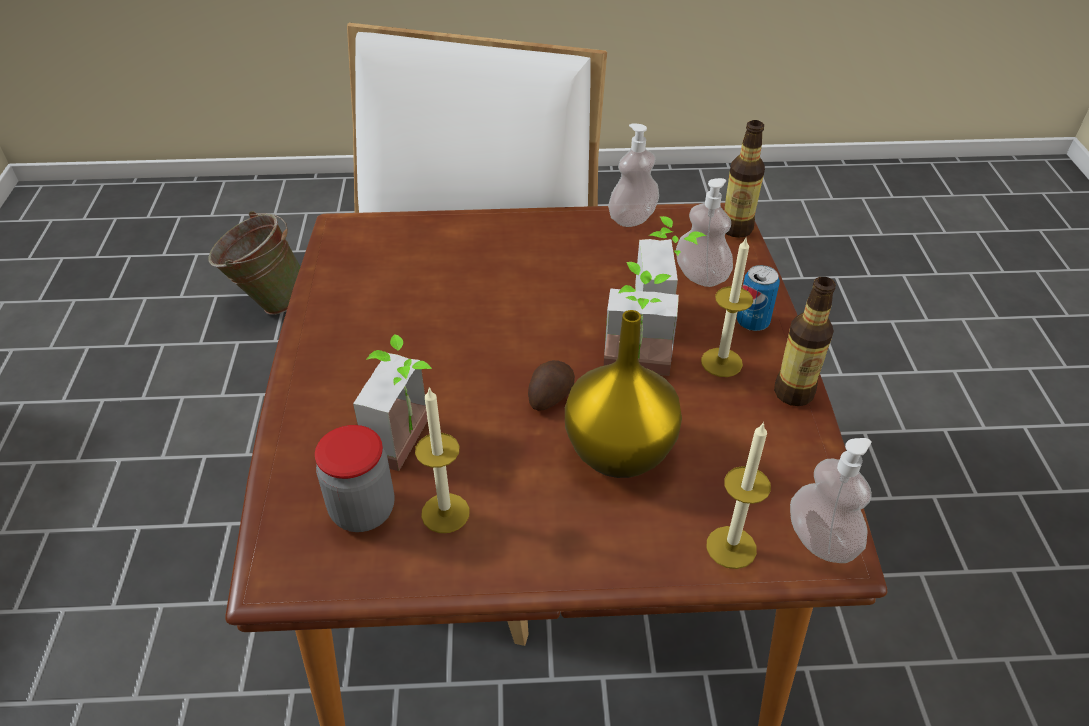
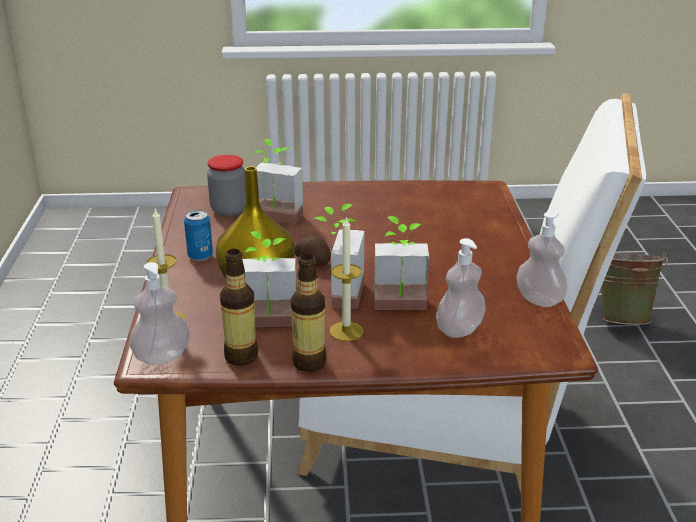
camera: 90 degrees right, 15 degrees down
candle [415,387,470,533] -> none
bottle [724,120,765,238] -> bottle moved to [220,249,258,366]
can [737,265,780,331] -> can moved to [184,210,213,261]
none -> potted plant [242,231,297,327]

